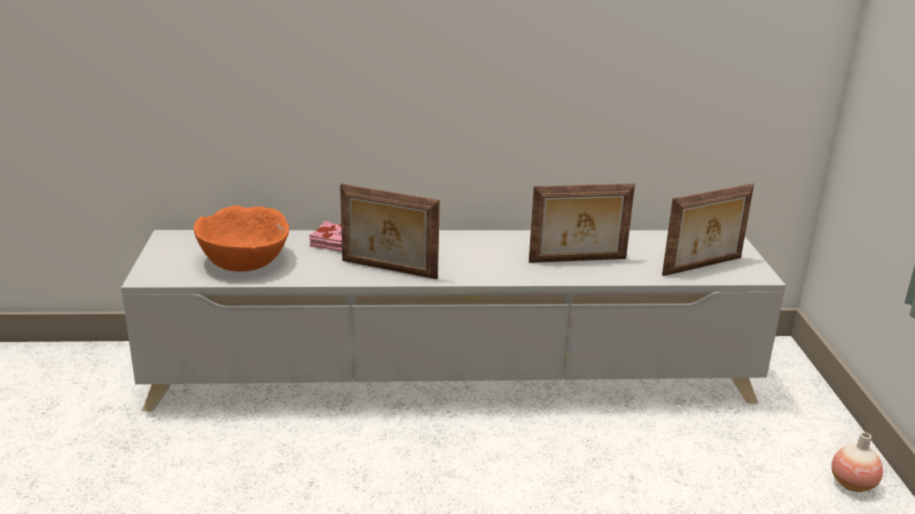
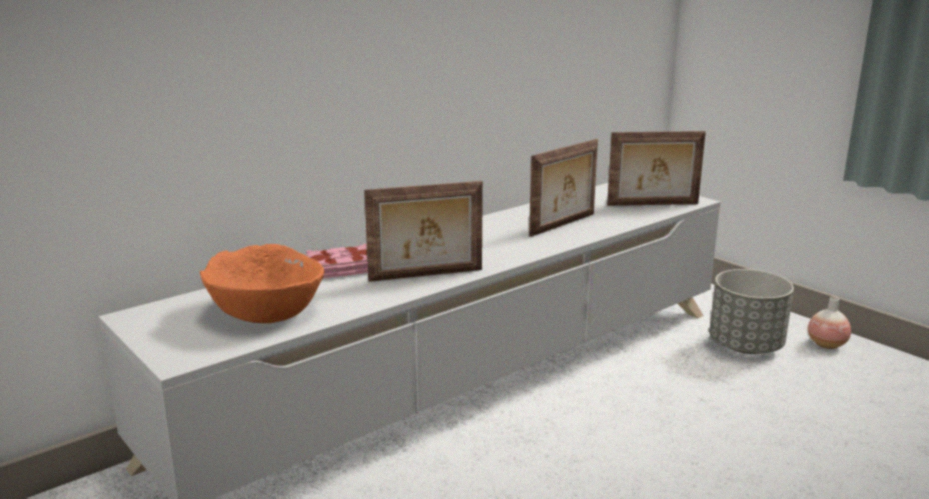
camera: 35 degrees left, 5 degrees down
picture frame [662,183,754,276] -> picture frame turned 60 degrees clockwise [607,131,706,206]
none -> grey planter [709,269,794,354]

